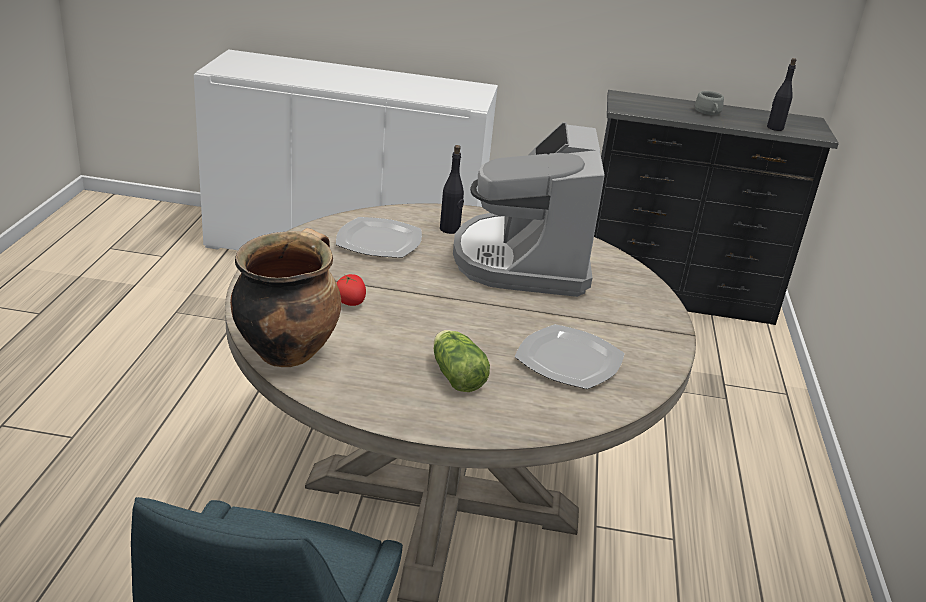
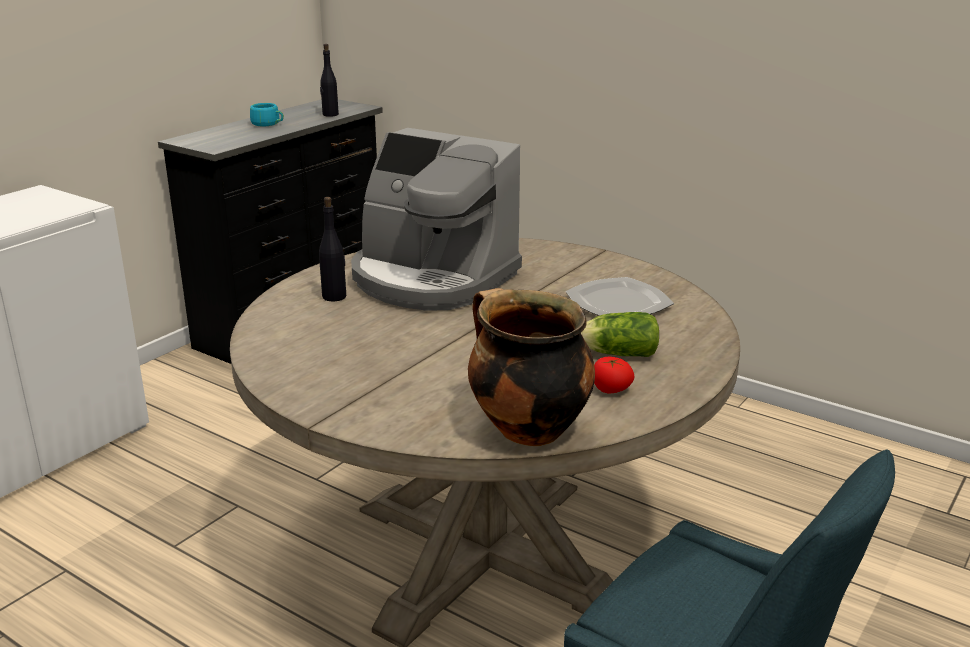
camera: 60 degrees left, 5 degrees down
plate [336,217,422,258] -> none
tomato [337,274,366,306] -> tomato moved to [594,357,634,393]
grey cup [695,91,724,115] -> turquoise cup [250,103,284,126]

